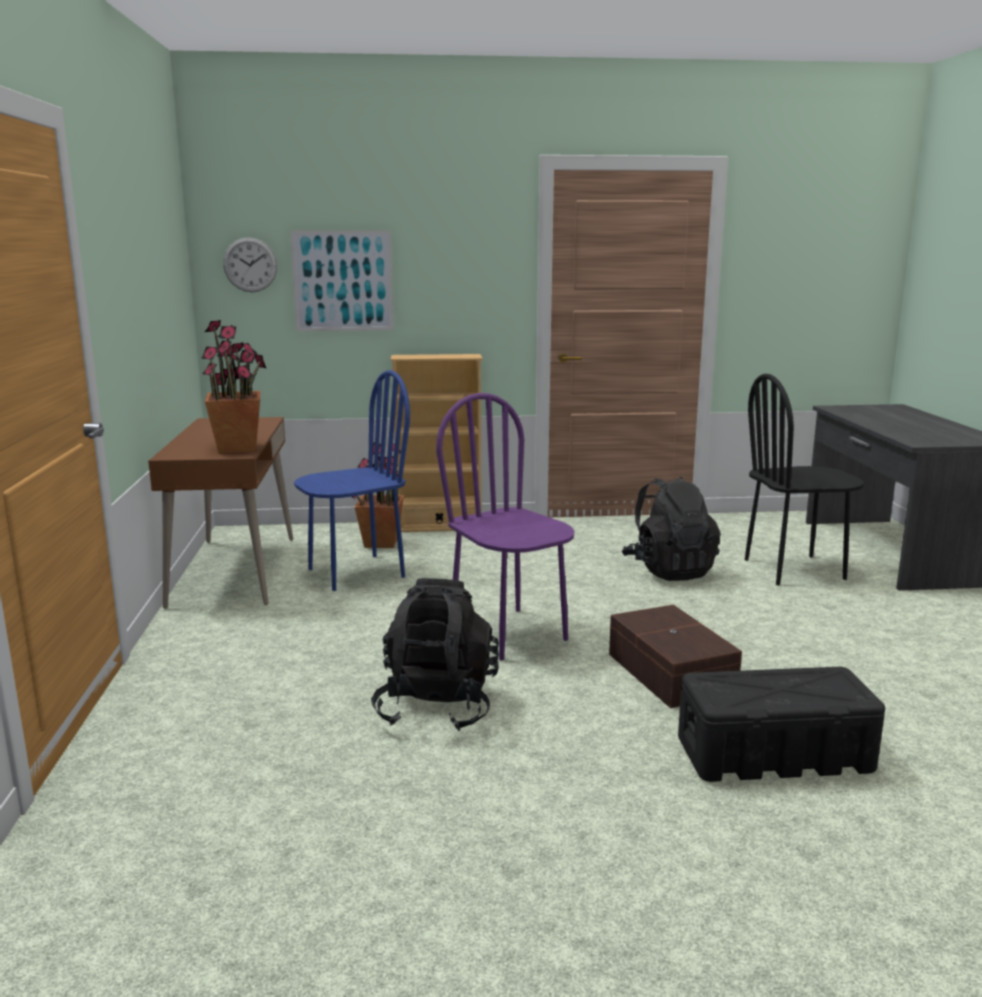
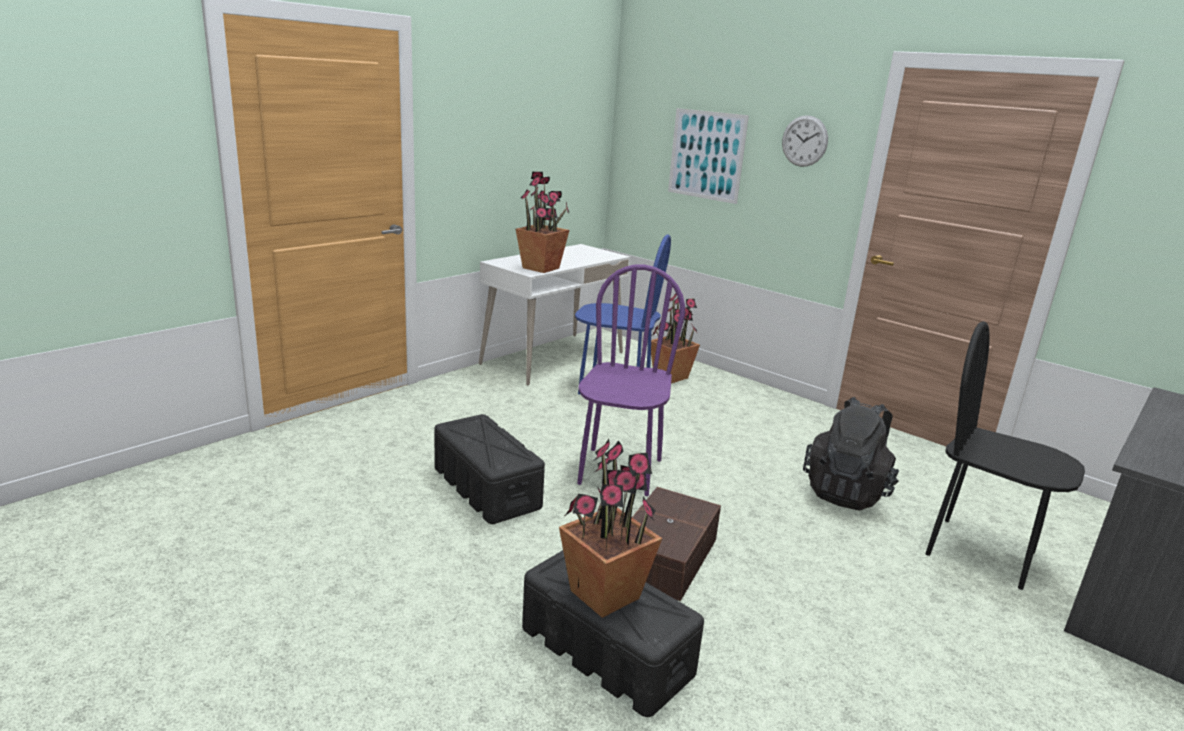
camera: 45 degrees right, 5 degrees up
brown desk [148,417,293,609] -> white desk [479,244,630,386]
wall clock [223,237,277,292] -> wall clock moved to [782,115,828,167]
black backpack [371,578,499,731] -> black storage box [434,414,545,524]
beige bookcase [391,354,483,532] -> none
none -> potted plant [559,439,662,618]

